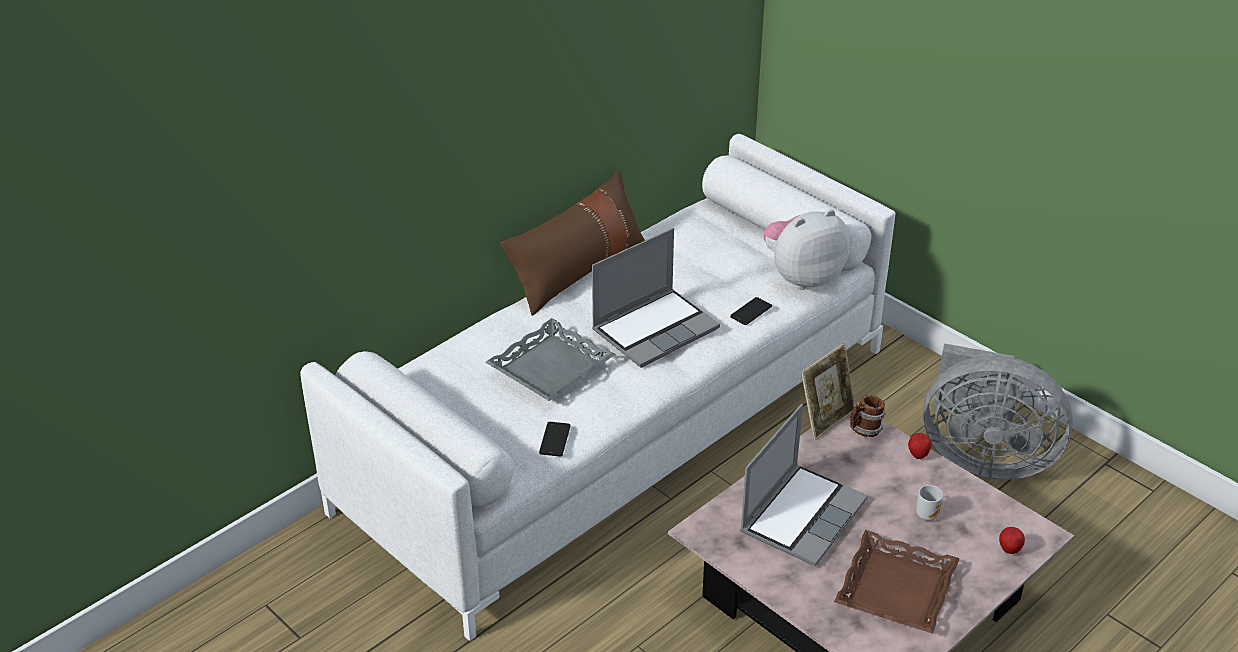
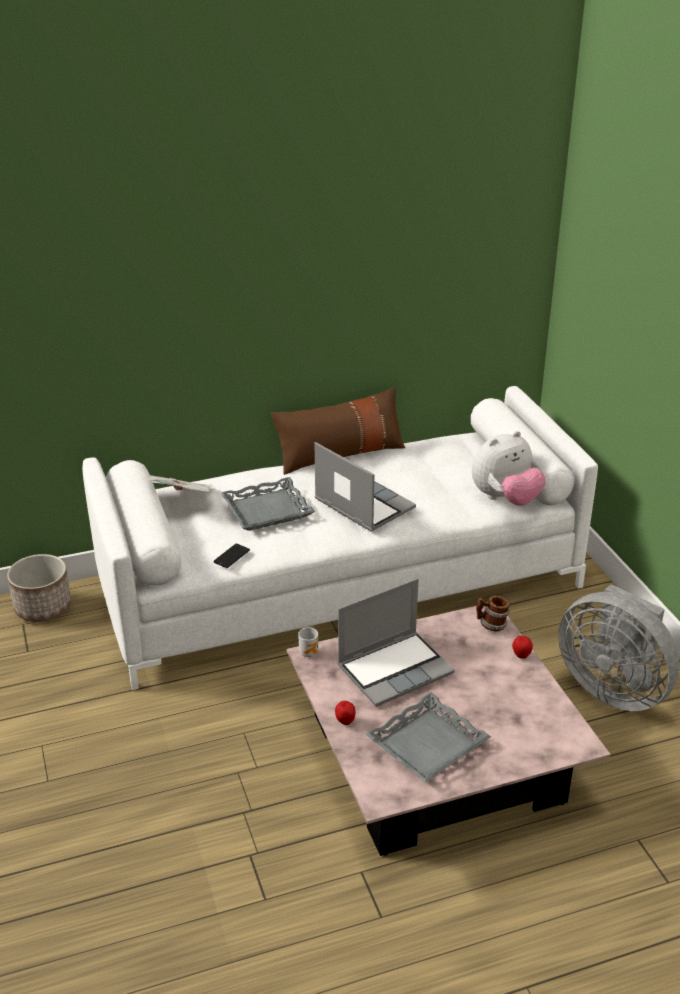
camera: 25 degrees right, 5 degrees down
laptop [592,228,720,368] -> laptop turned 120 degrees counterclockwise [315,442,416,532]
phone [730,297,772,325] -> none
plush toy [763,209,850,290] -> plush toy turned 150 degrees clockwise [472,431,546,506]
picture frame [801,343,855,440] -> none
brown tray [834,530,960,634] -> grey tray [365,692,491,783]
mug [916,485,943,521] -> mug moved to [298,627,318,657]
apple [999,527,1025,554] -> apple moved to [335,700,355,725]
none -> planter [7,554,71,622]
none -> newspaper [144,475,214,492]

